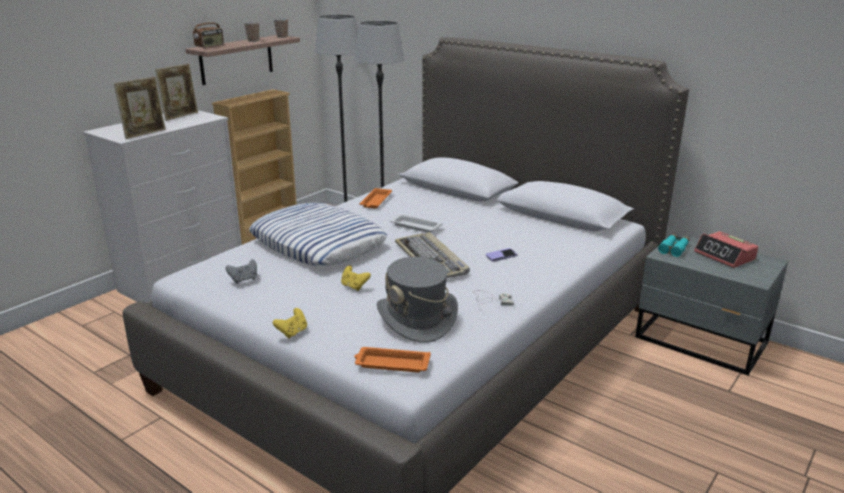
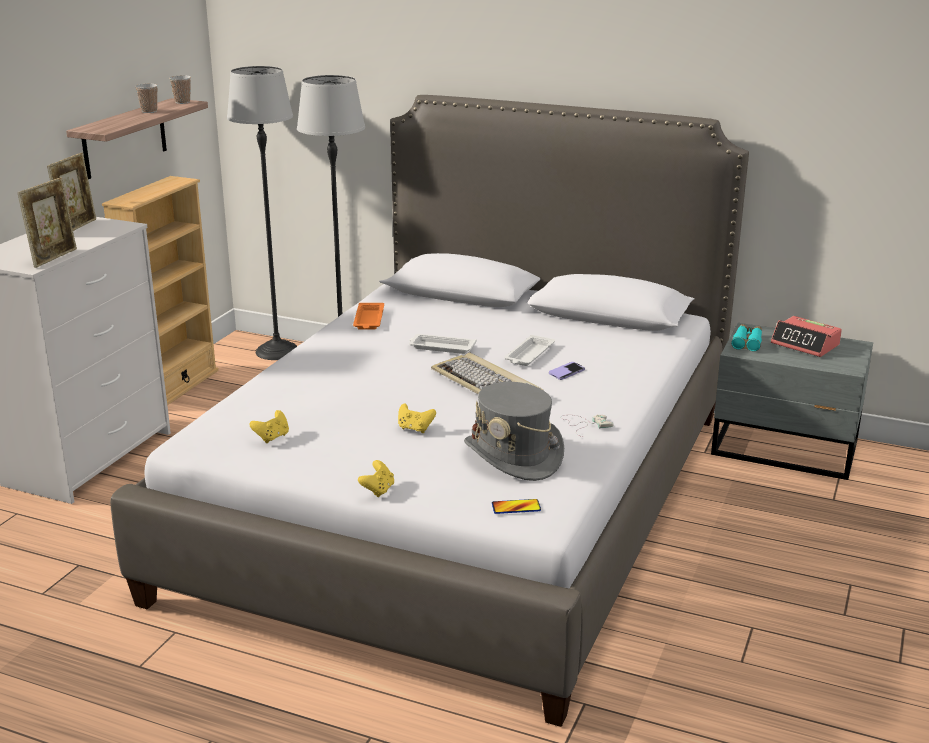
camera: 15 degrees left, 0 degrees up
radio [193,13,224,48] -> none
grey game controller [225,259,257,284] -> yellow game controller [249,410,289,443]
pillow [249,203,387,266] -> none
orange tray [354,347,431,372] -> phone [492,499,541,514]
none -> white tray [504,335,555,366]

